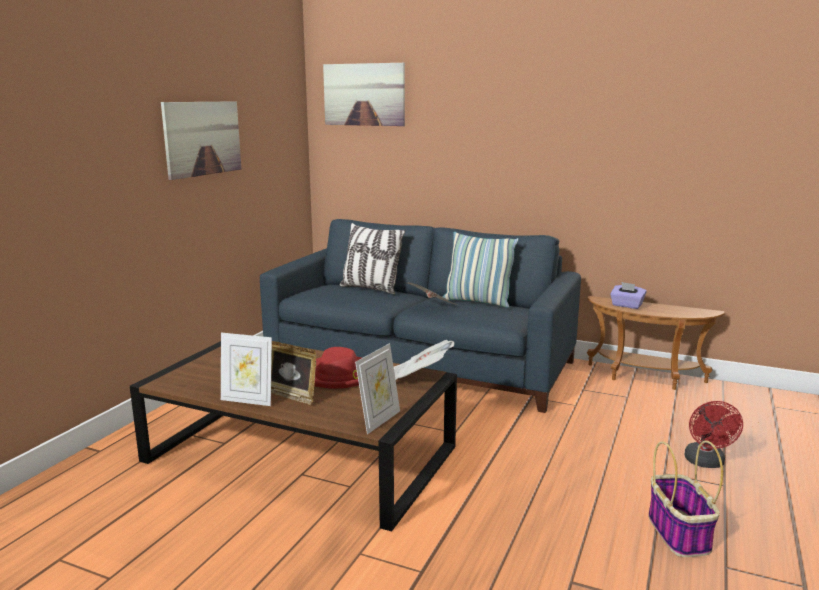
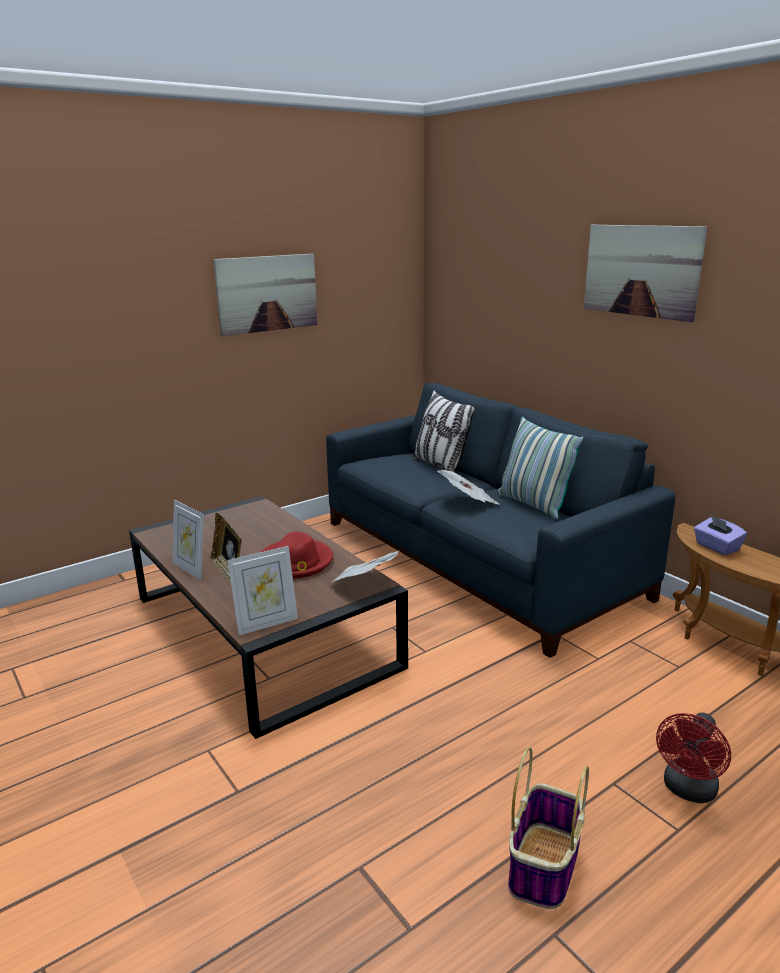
camera: 30 degrees right, 5 degrees up
picture [323,63,405,126] -> picture moved to [584,225,707,322]

